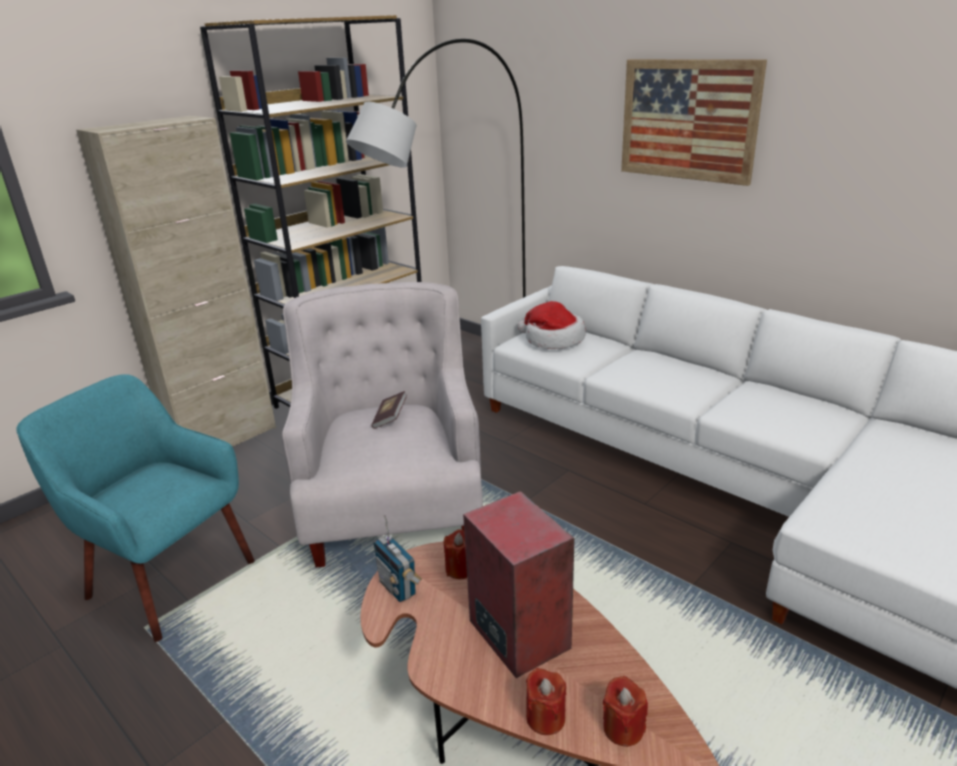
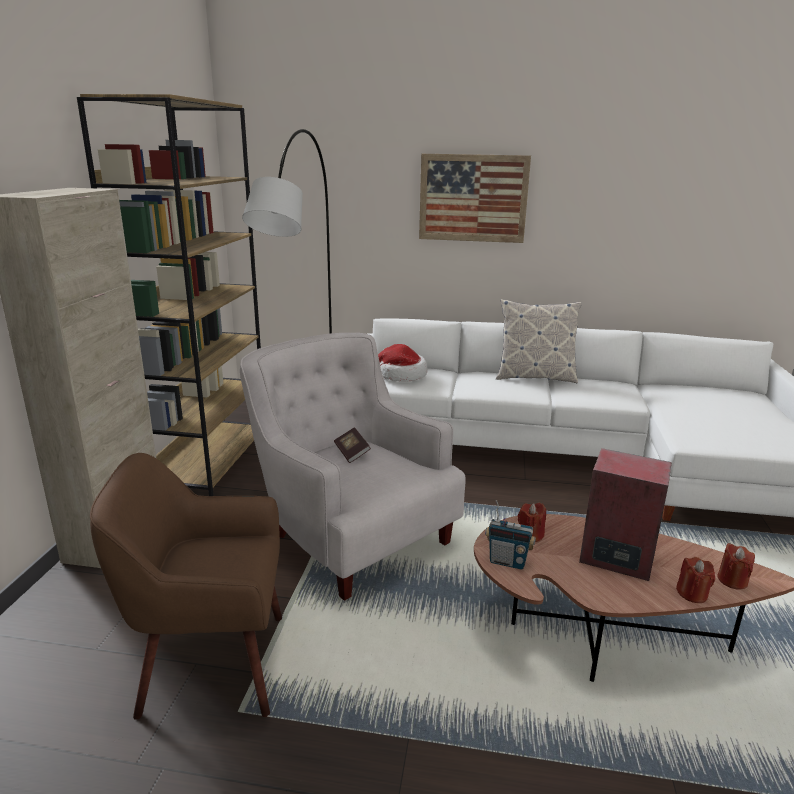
camera: 35 degrees left, 5 degrees down
turquoise armchair [16,374,255,642] -> brown armchair [90,453,282,720]
none -> pillow [496,299,582,383]

